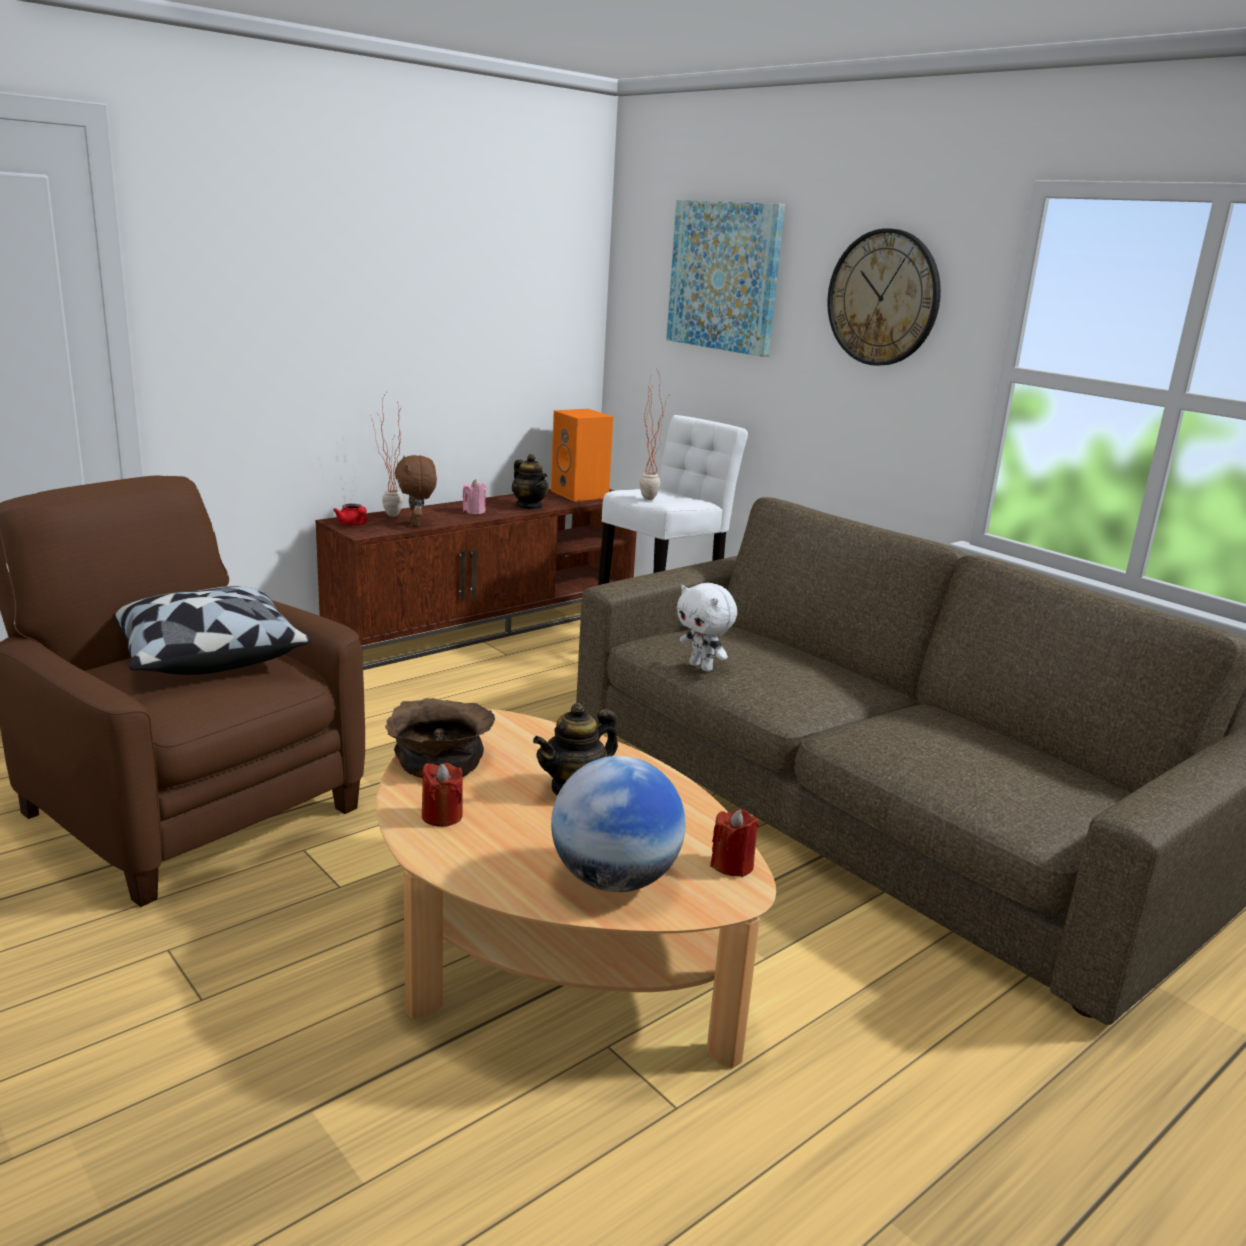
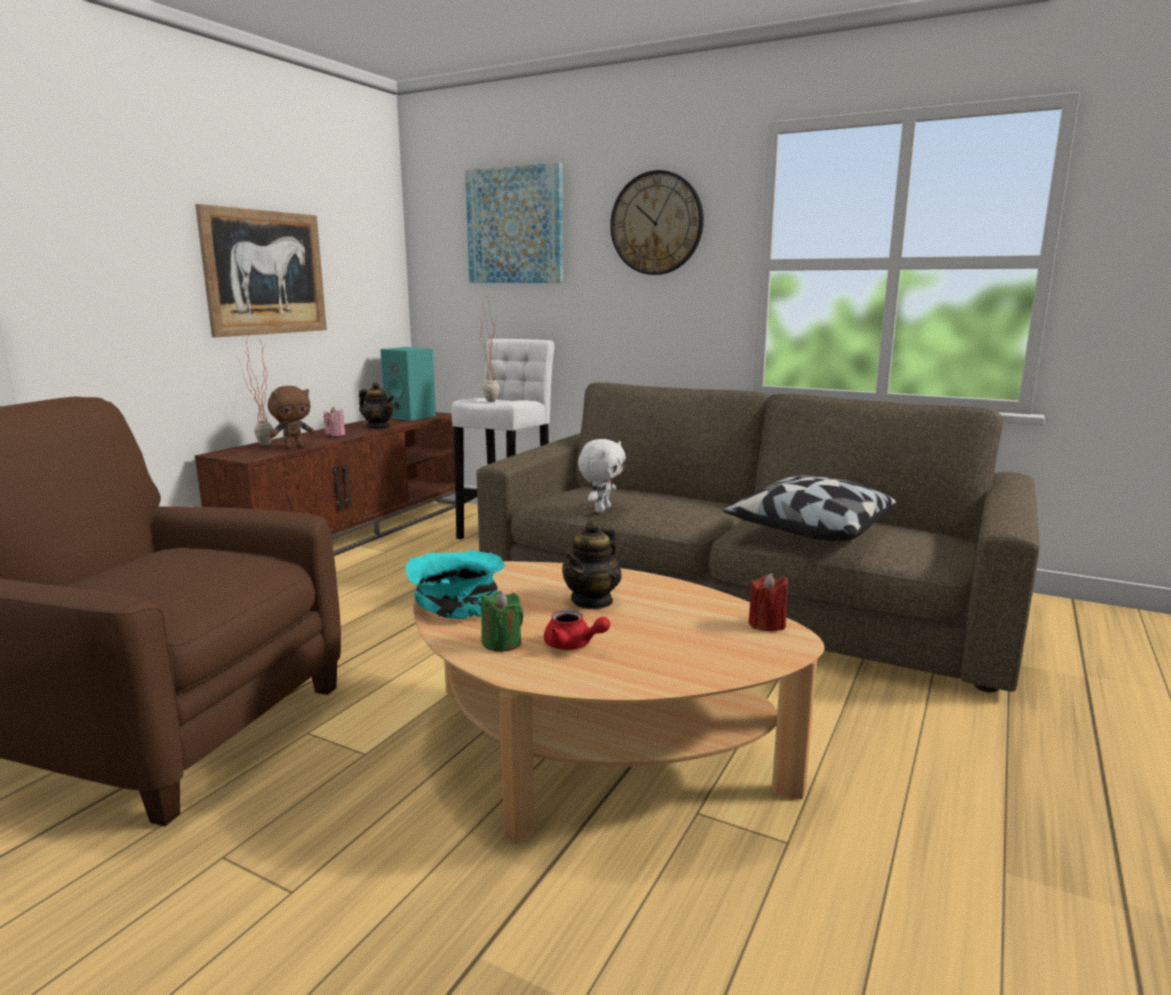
camera: 20 degrees left, 5 degrees down
pillow [115,586,310,675] -> pillow moved to [723,476,896,541]
red teapot [333,504,368,525] -> red teapot moved to [544,610,610,650]
brown bowl [385,698,495,778] -> turquoise bowl [405,550,505,619]
brown plush toy [395,455,437,527] -> brown plush toy turned 90 degrees counterclockwise [268,386,315,449]
red candle [422,763,463,827] -> green candle [481,591,523,652]
orange speaker [551,409,613,501] -> turquoise speaker [380,347,436,421]
globe [551,756,685,892] -> none
white plush toy [677,583,737,672] -> white plush toy turned 90 degrees counterclockwise [578,439,626,513]
none -> picture [195,204,327,337]

